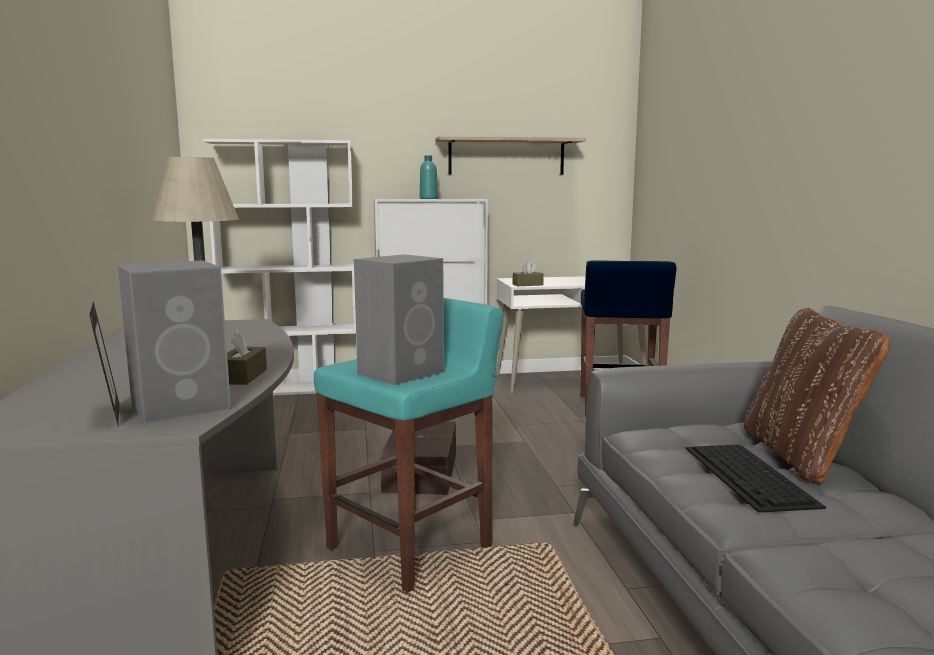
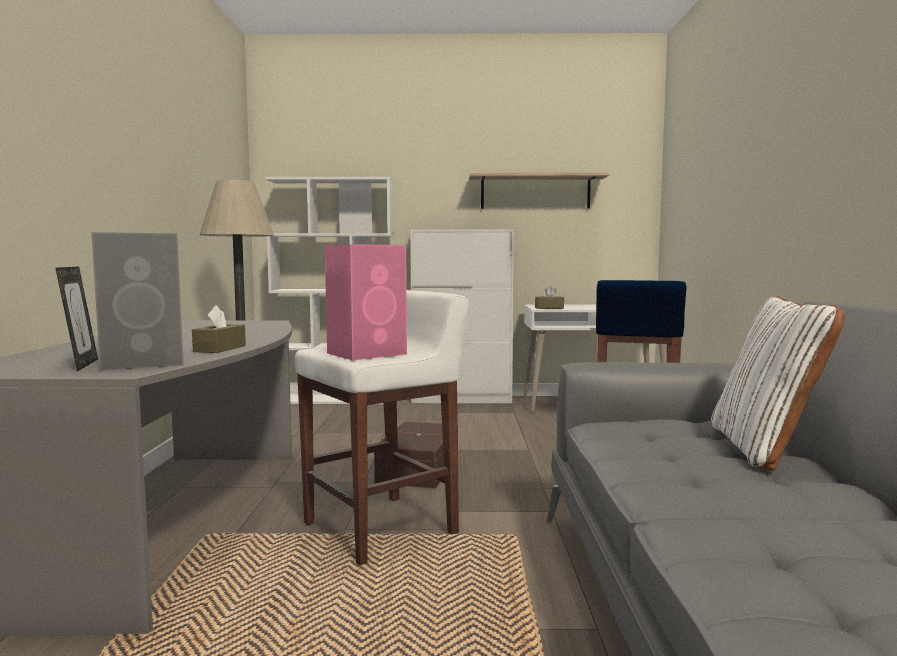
camera: 10 degrees right, 5 degrees down
turquoise stool [314,298,504,593] -> white stool [295,290,470,565]
grey speaker [354,254,444,385] -> pink speaker [325,244,407,361]
turquoise bottle [420,155,438,199] -> none
keyboard [685,445,826,513] -> none
brown pillow [744,308,890,484] -> white pillow [711,296,845,471]

